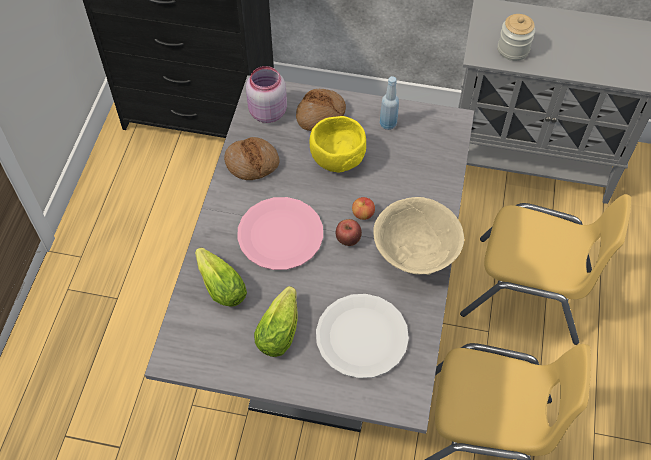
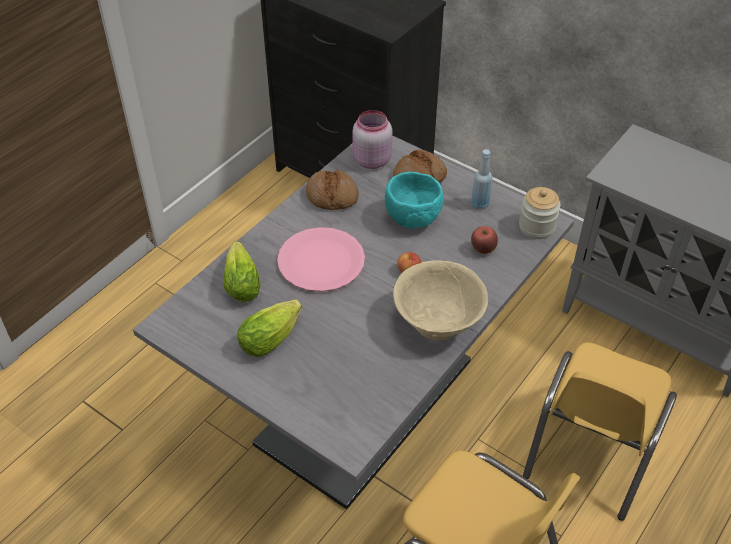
camera: 25 degrees right, 10 degrees down
yellow bowl [310,116,366,172] -> turquoise bowl [385,172,444,228]
white plate [316,294,409,378] -> none
apple [336,219,362,246] -> apple moved to [471,226,498,254]
yellow chair [460,194,631,345] -> yellow chair turned 75 degrees clockwise [523,342,677,521]
jar [498,14,535,61] -> jar moved to [519,187,560,239]

